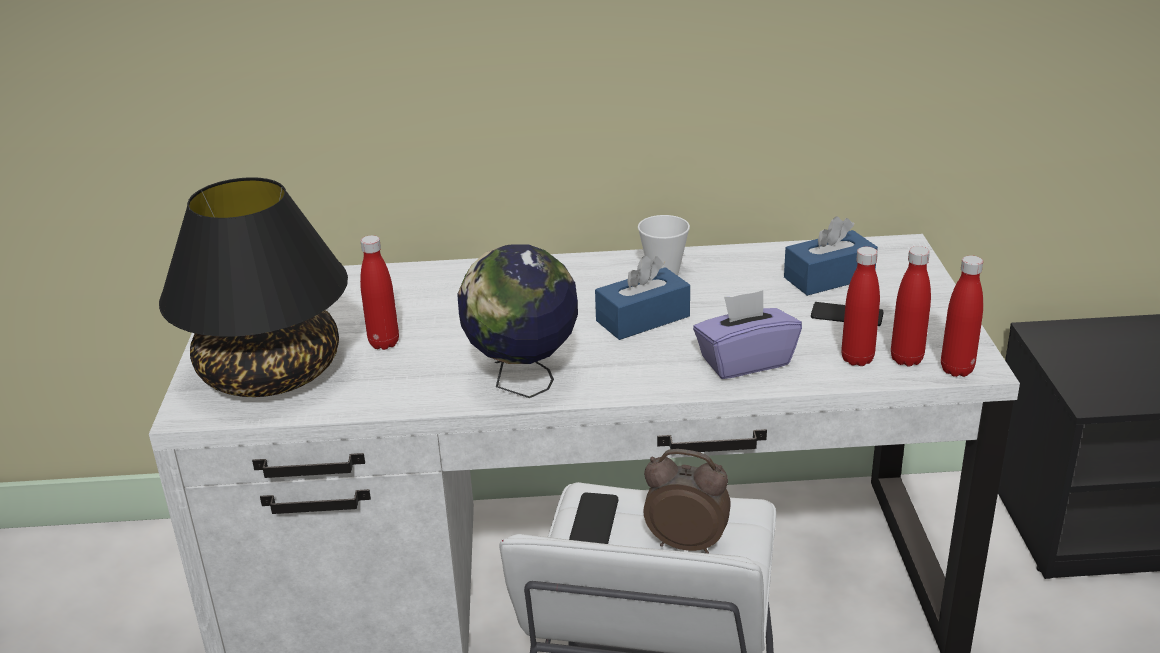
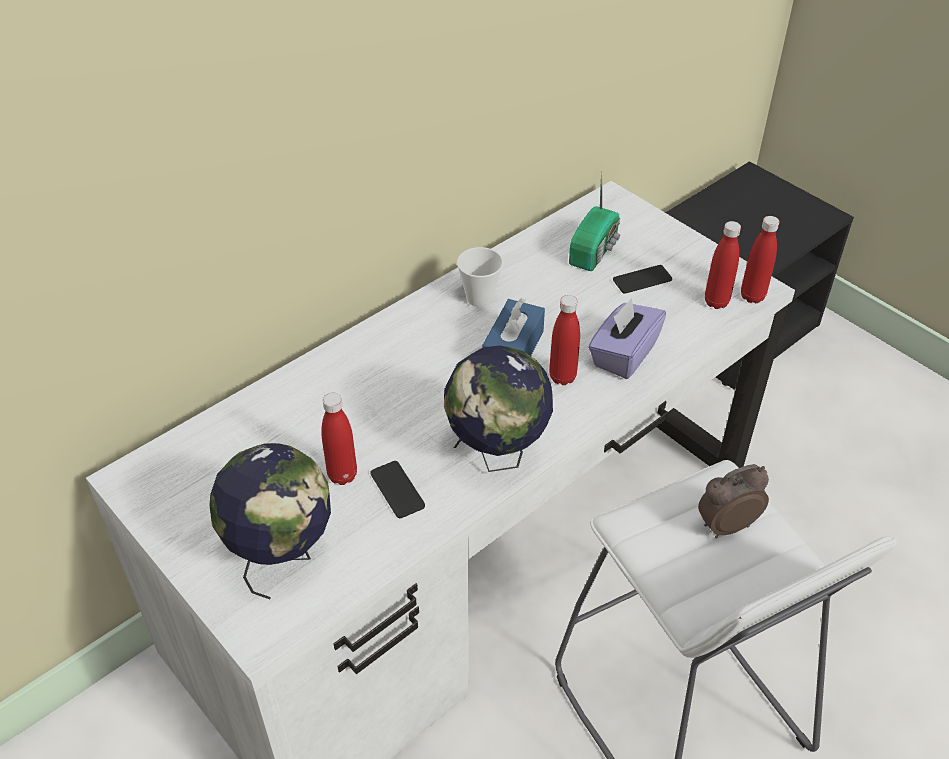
camera: 40 degrees left, 15 degrees up
black table lamp [159,177,348,397] -> globe [209,443,331,599]
phone [569,493,618,544] -> phone moved to [371,461,425,518]
blue tissue box [784,217,878,296] -> radio [569,171,620,271]
red bottle [841,247,880,366] -> red bottle moved to [549,295,580,385]

